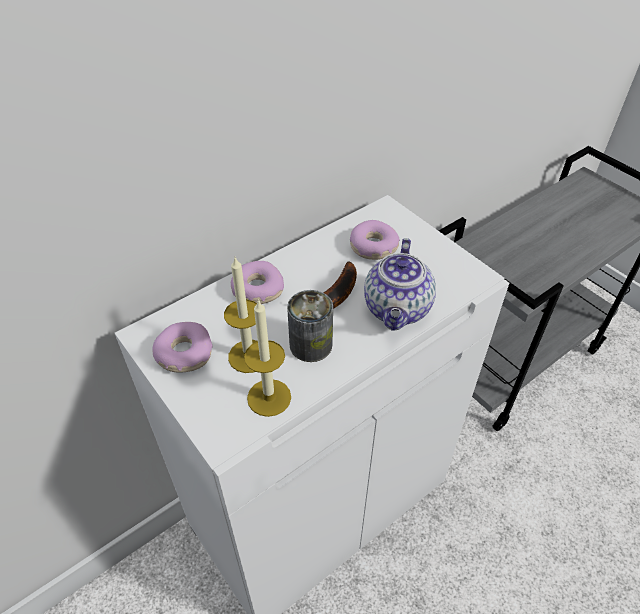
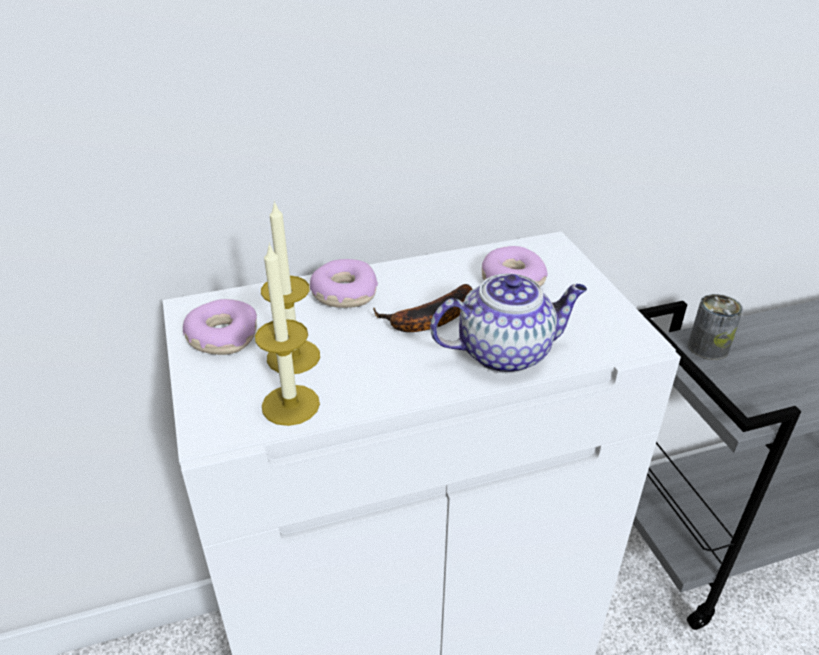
camera: 20 degrees right, 10 degrees down
can [287,290,333,362] -> can moved to [688,294,743,360]
teapot [364,238,436,331] -> teapot turned 135 degrees counterclockwise [430,274,587,373]

